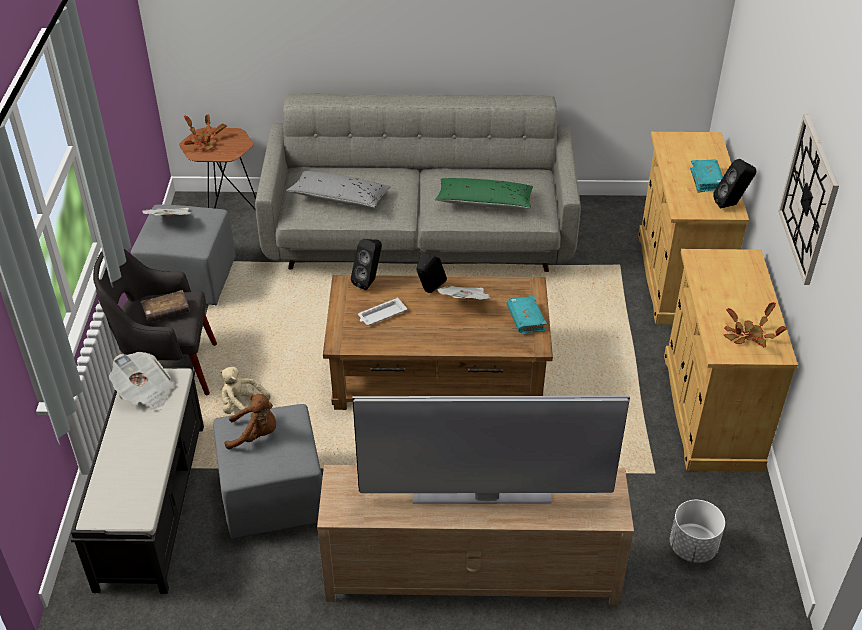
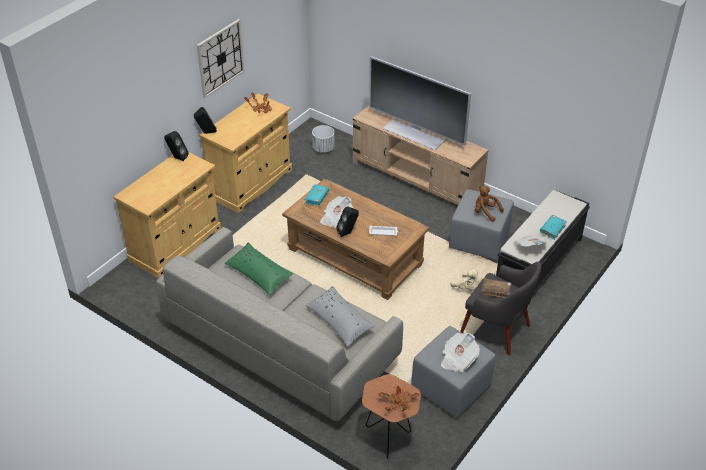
camera: 145 degrees left, 0 degrees up
black speaker [351,239,382,290] -> black speaker moved to [194,107,217,134]
turquoise book [690,159,723,192] -> turquoise book moved to [540,215,567,240]

